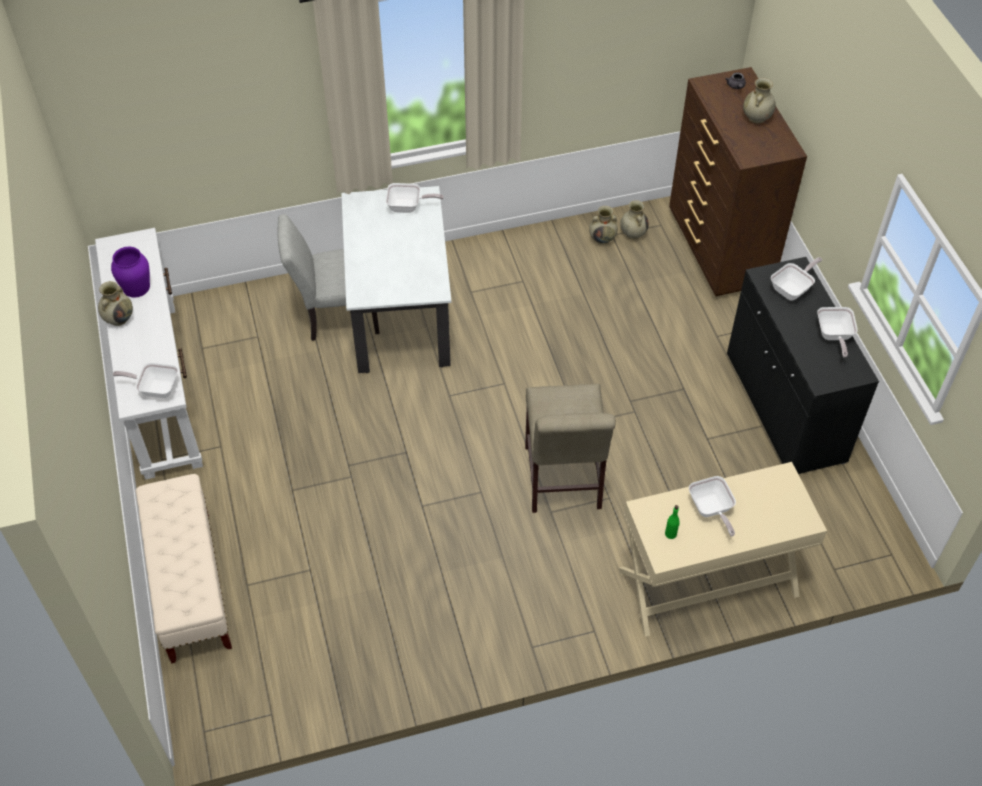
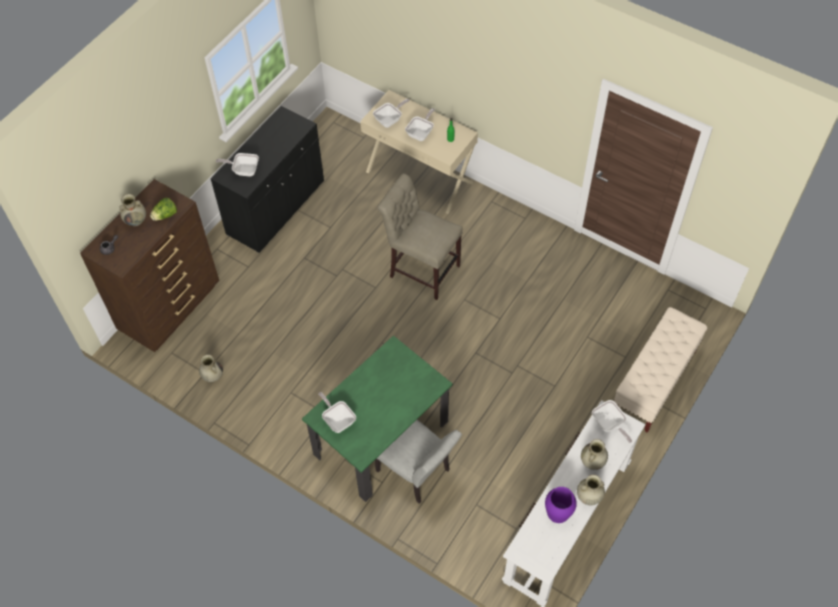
camera: 130 degrees left, 5 degrees up
white dining table [341,186,452,373] -> green dining table [302,335,453,502]
beige chair [525,384,616,513] -> beige chair turned 105 degrees counterclockwise [377,173,463,300]
beige vase [620,200,649,239] -> beige vase moved to [581,439,608,470]
frying pan [817,307,858,358] -> frying pan moved to [373,99,410,128]
none -> lettuce [150,198,177,221]

